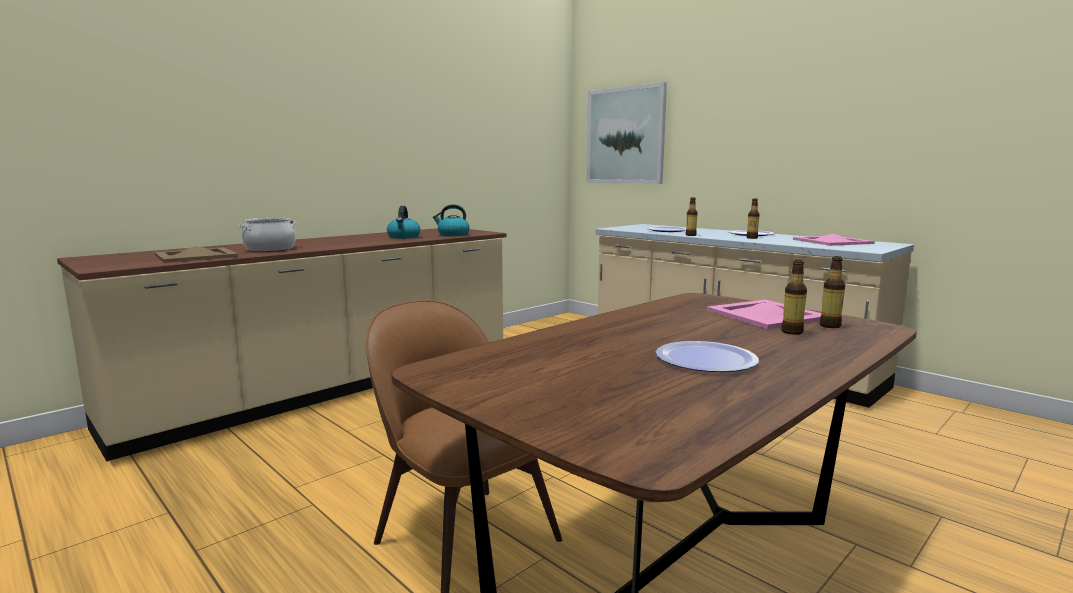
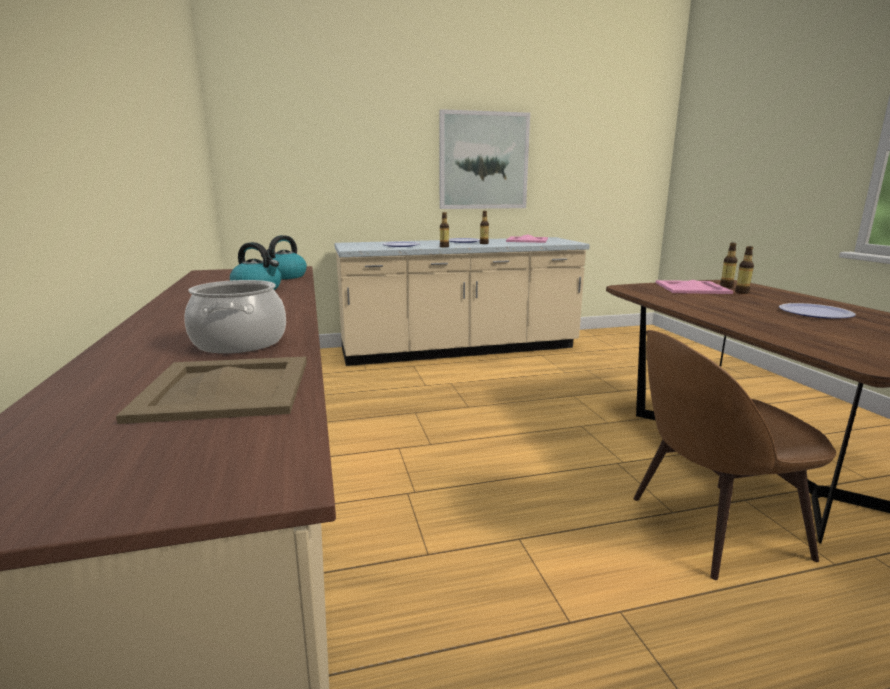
camera: 60 degrees left, 5 degrees up
picture [587,82,667,184] -> picture moved to [439,109,530,209]

